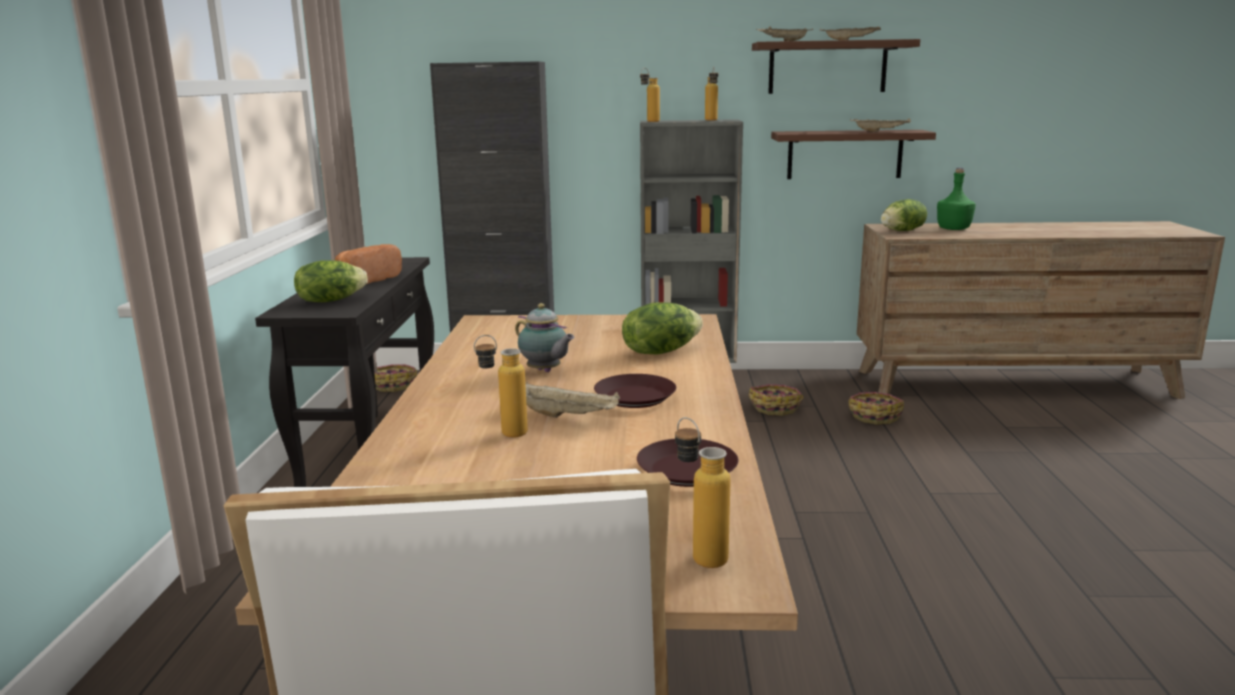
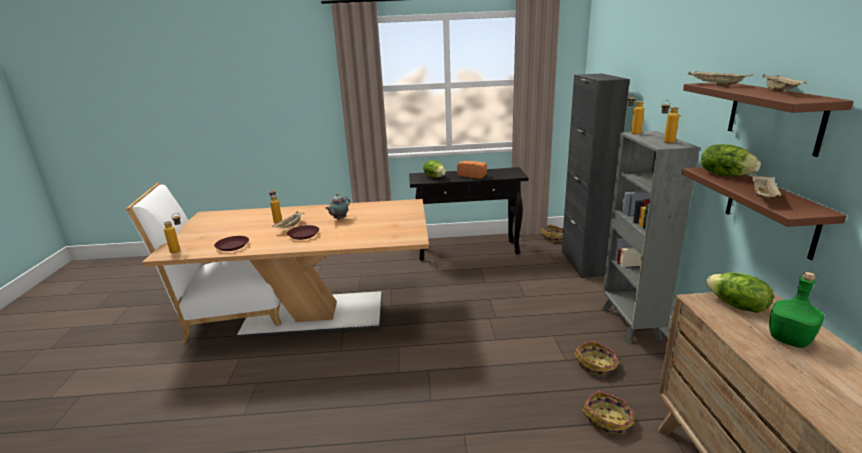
camera: 85 degrees right, 5 degrees up
lettuce [622,302,703,355] -> lettuce moved to [701,144,761,177]

